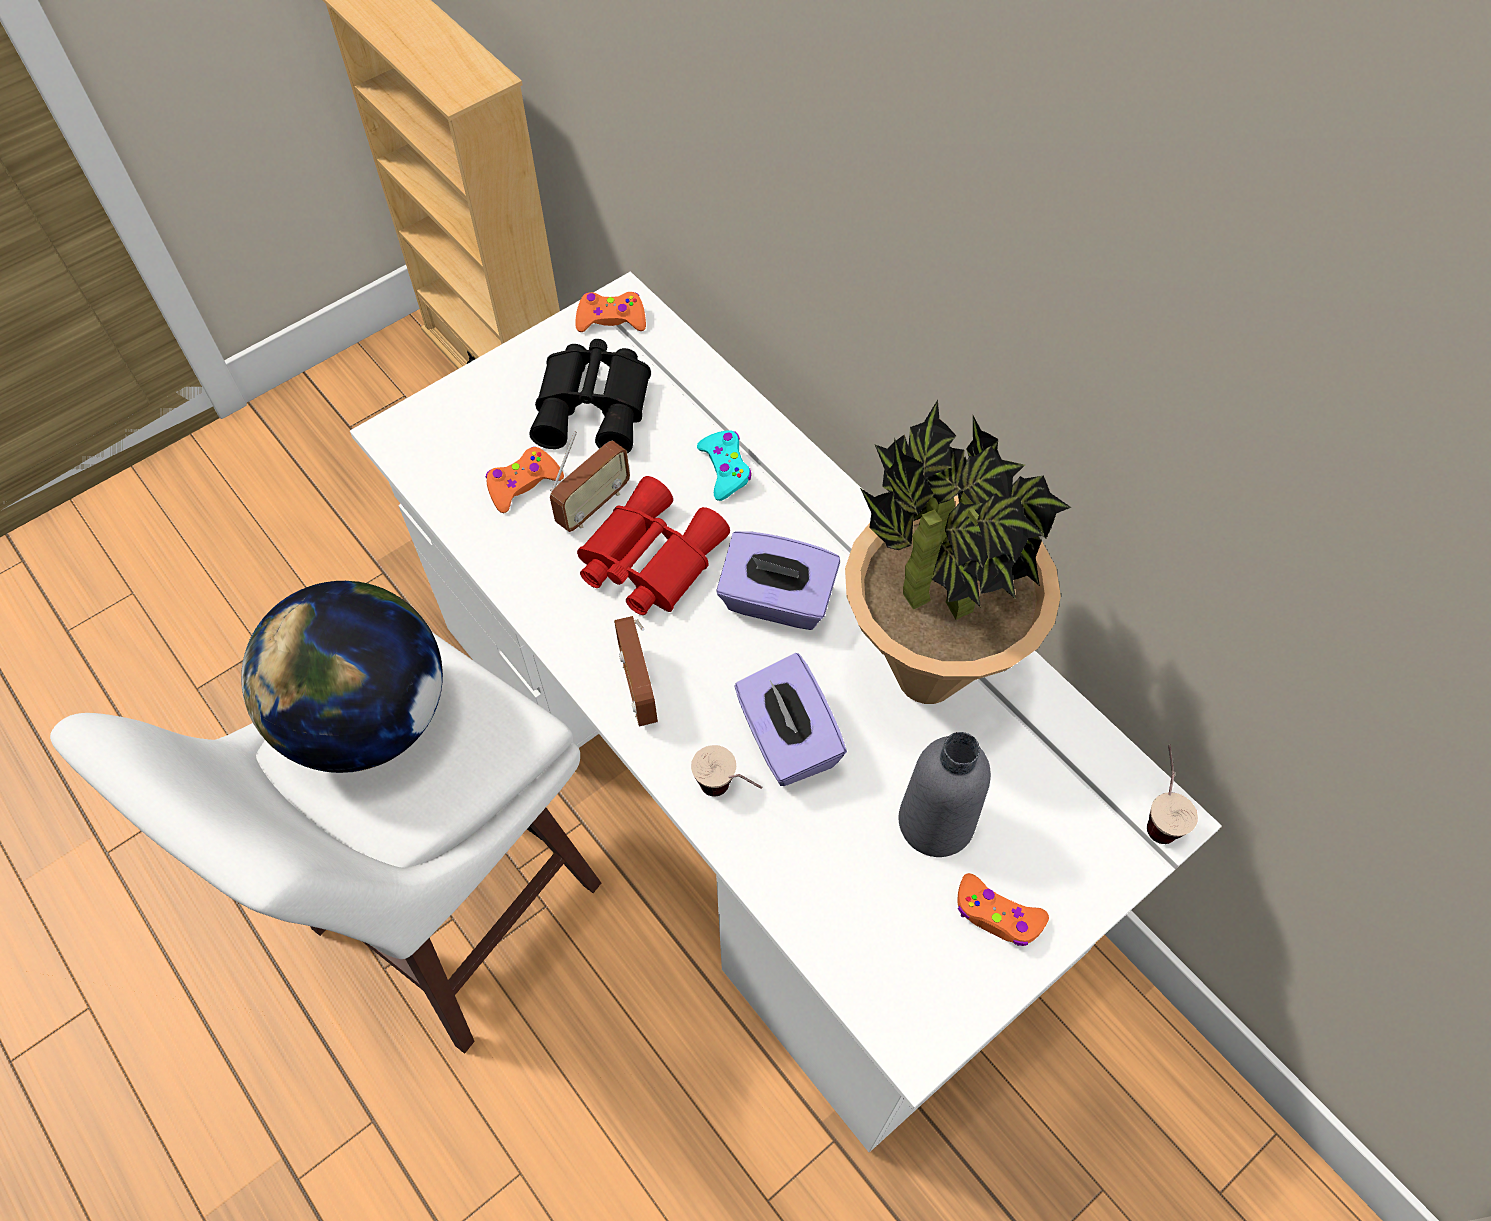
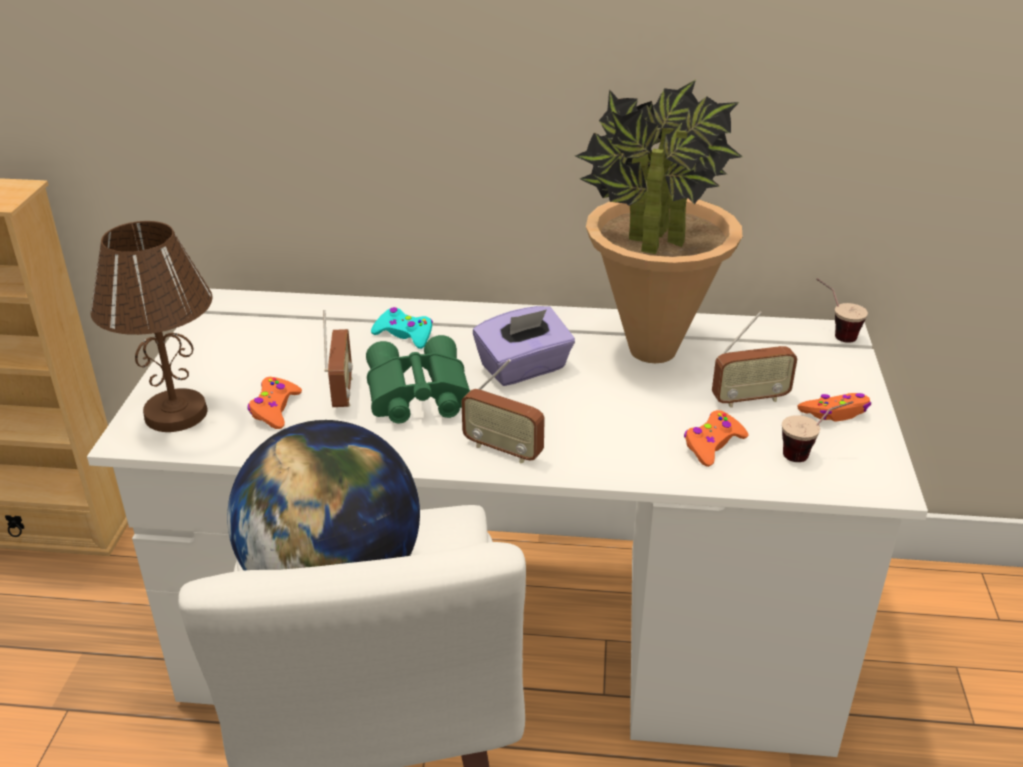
camera: 45 degrees left, 25 degrees down
black binoculars [529,339,651,453] -> none
orange game controller [575,292,646,332] -> orange game controller moved to [684,410,748,467]
red binoculars [577,476,730,615] -> green binoculars [366,335,471,423]
cup [691,745,762,797] -> cup moved to [782,401,854,462]
purple tissue box [734,653,847,786] -> none
grey bottle [899,732,991,857] -> radio [712,312,797,408]
none -> brown table lamp [91,221,212,432]

